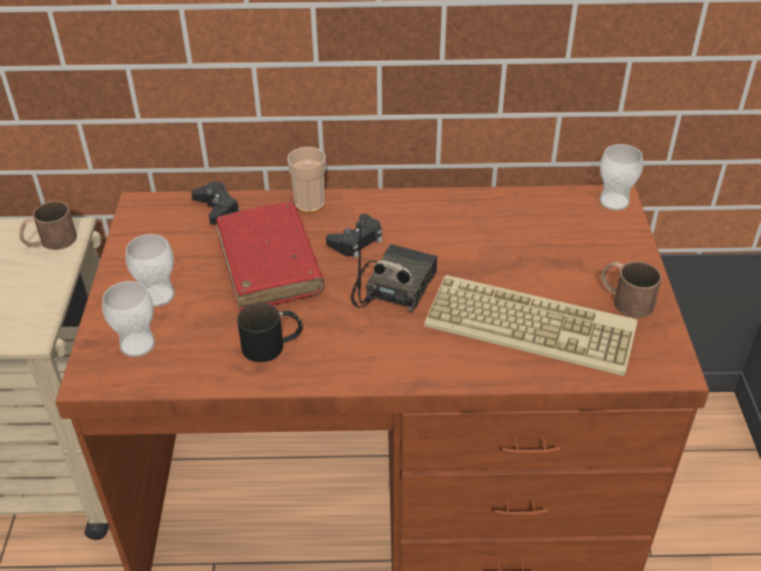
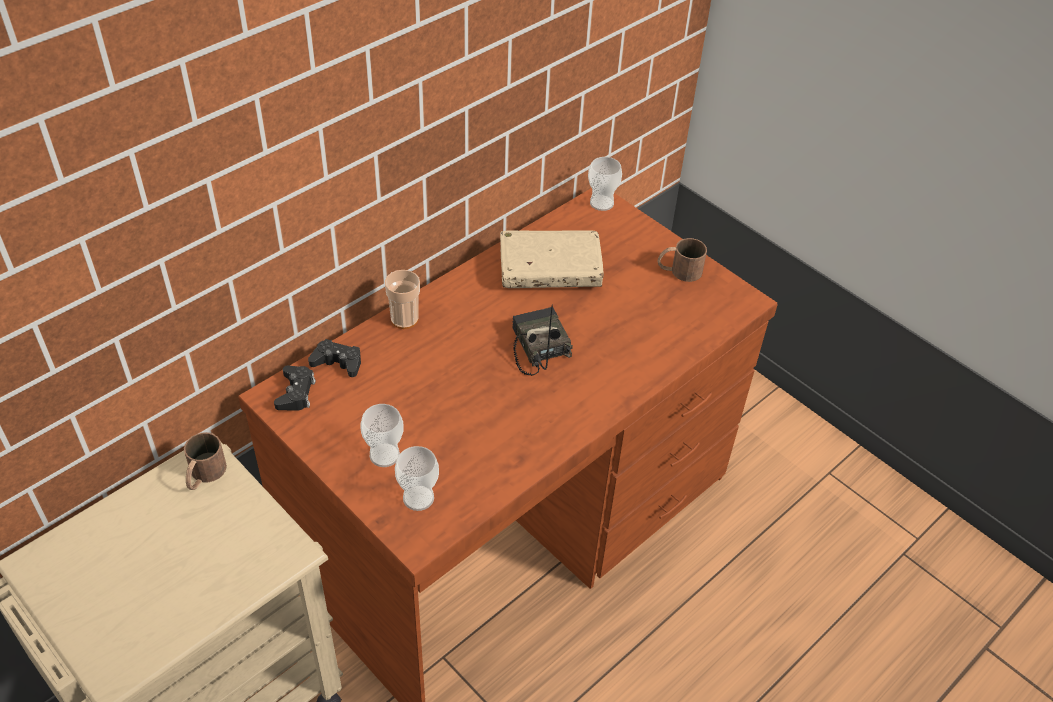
camera: 45 degrees left, 5 degrees up
red book [217,202,324,311] -> none
black mug [237,303,302,362] -> none
black game controller [326,214,382,258] -> black game controller moved to [274,366,316,411]
keyboard [424,275,638,376] -> none
none -> beige book [500,230,604,288]

